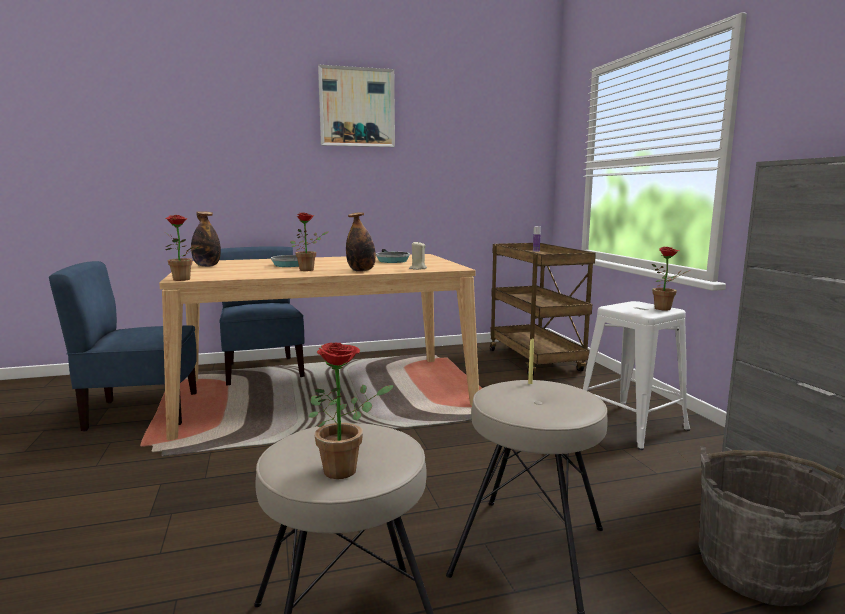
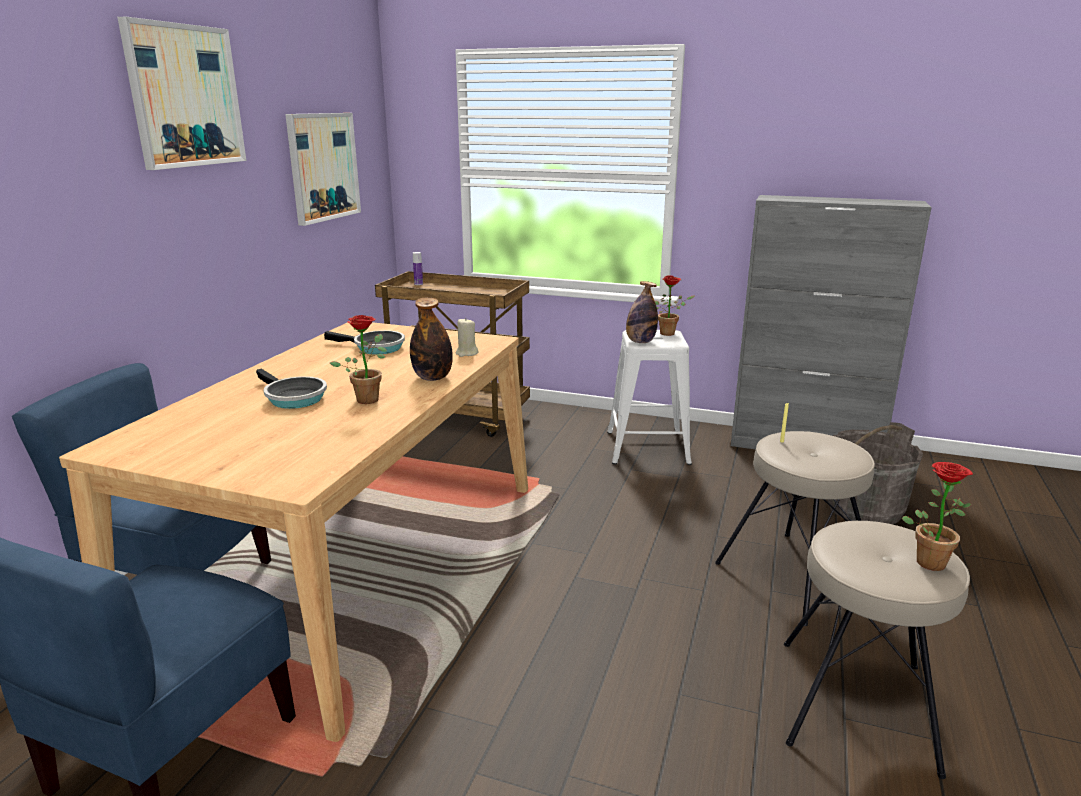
camera: 55 degrees left, 10 degrees up
potted plant [165,215,200,281] -> none
bottle [191,211,221,267] -> bottle moved to [626,281,658,343]
none -> picture [285,113,361,226]

